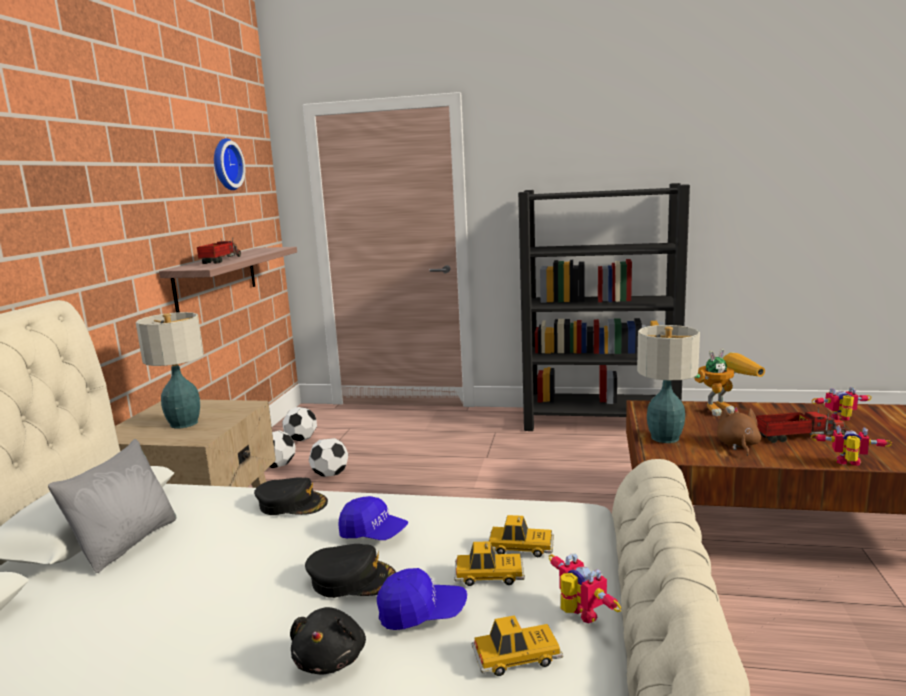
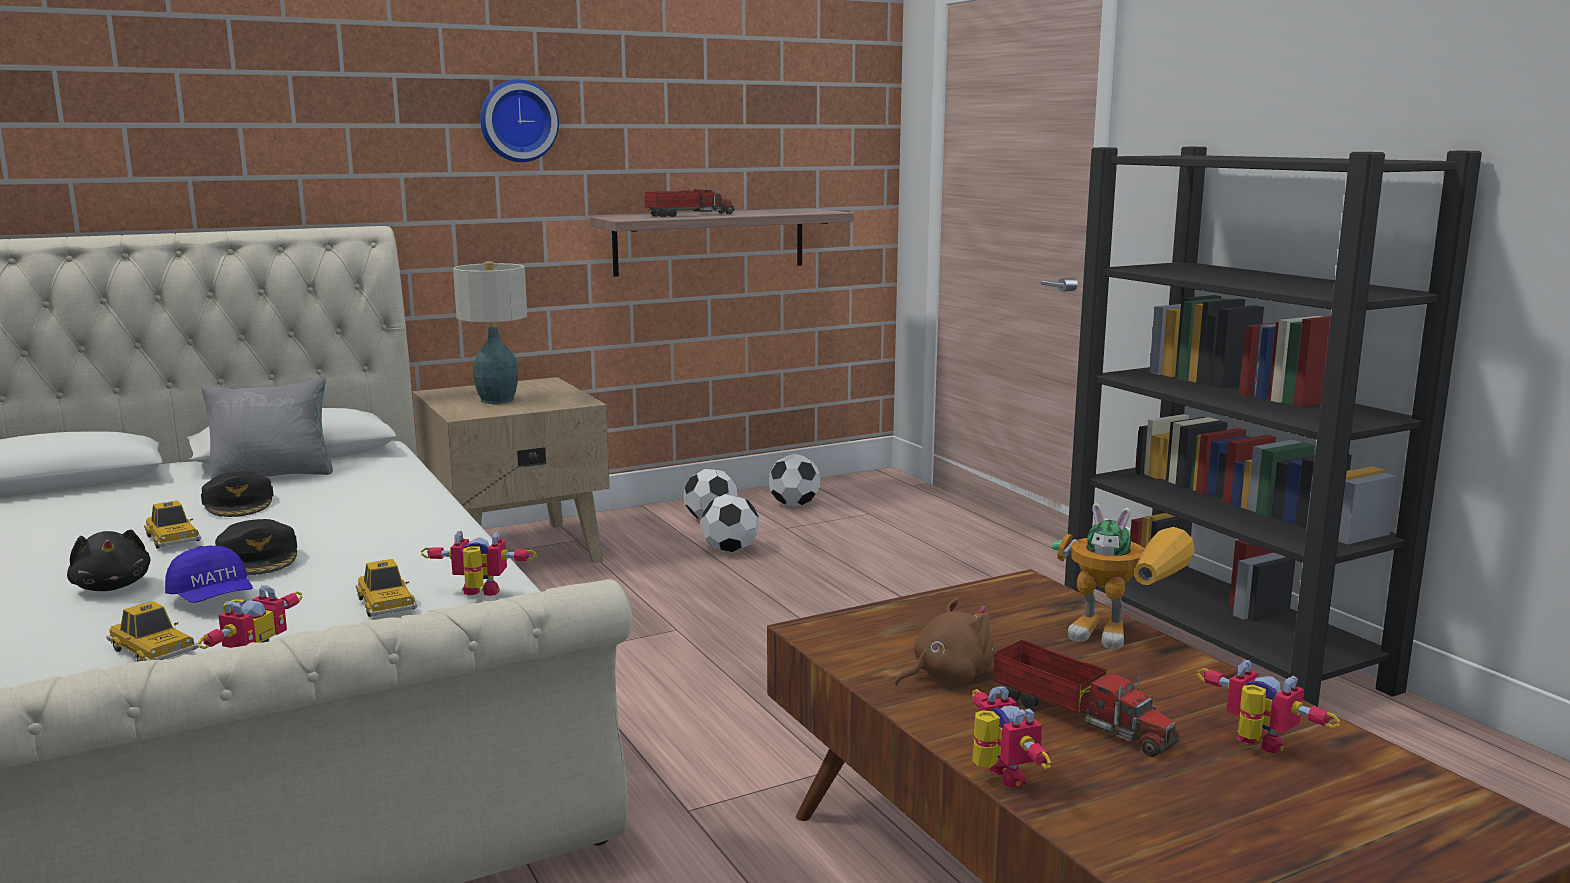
camera: 50 degrees right, 0 degrees up
wall clock [214,138,245,190] -> wall clock moved to [480,79,559,162]
black cap [254,477,328,515] -> black cap moved to [201,471,274,517]
black plush toy [290,607,366,674] -> black plush toy turned 90 degrees counterclockwise [67,529,150,591]
blue cap [339,496,408,540] -> none
toy car [454,541,525,586] -> toy car moved to [144,500,201,549]
table lamp [637,325,700,443] -> none
none -> toy robot [421,530,537,596]

